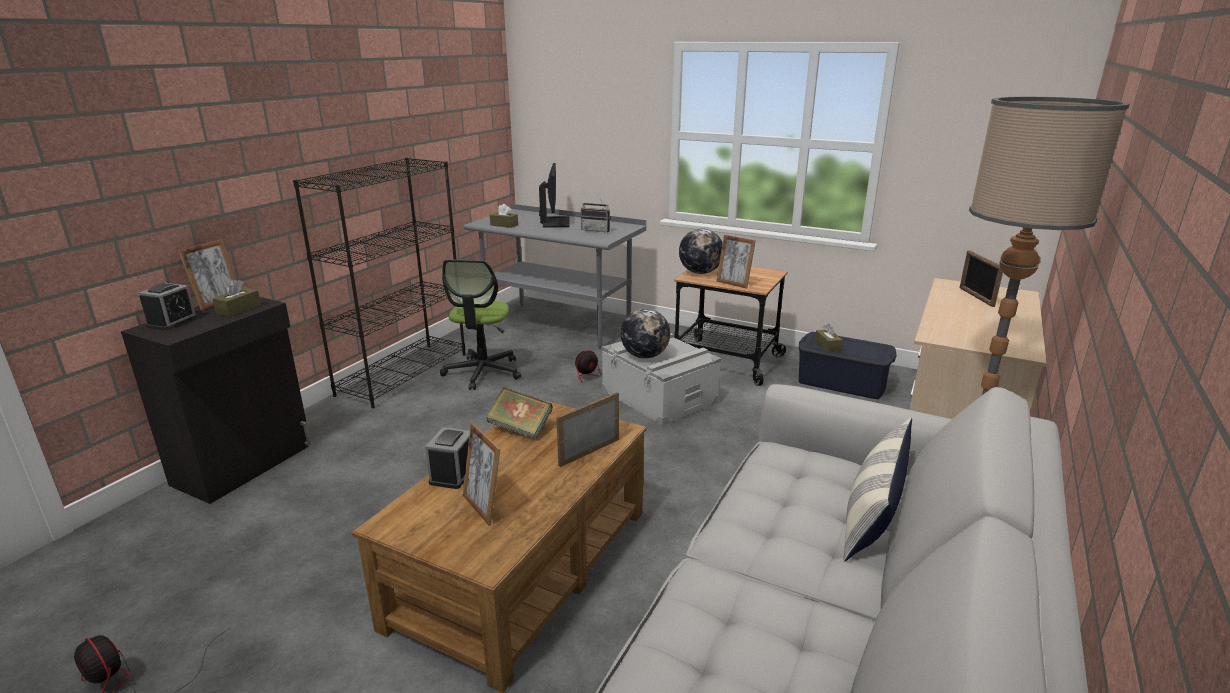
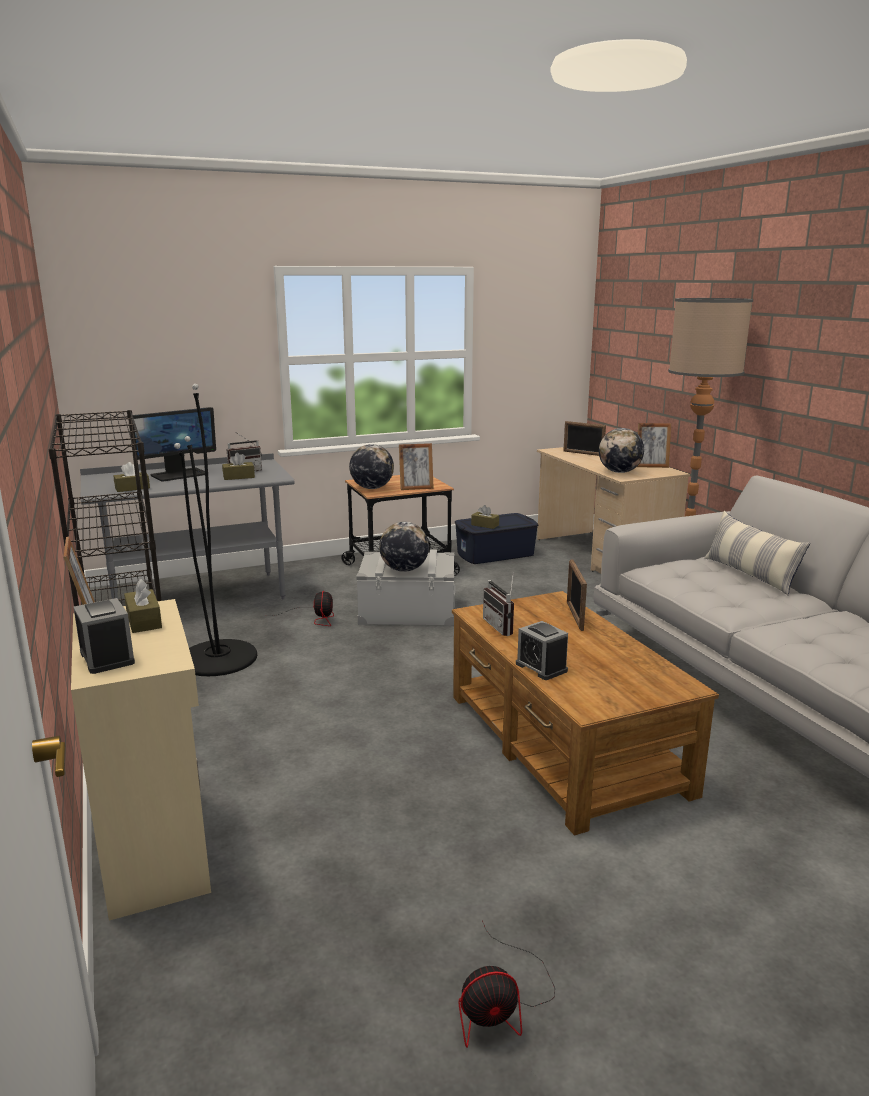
camera: 50 degrees left, 5 degrees down
black cabinet [121,297,312,504] -> beige cabinet [71,599,211,921]
office chair [440,260,521,390] -> black floor lamp [174,384,257,676]
picture frame [463,423,501,526] -> picture frame moved to [637,423,671,468]
book [486,387,553,440] -> radio [483,572,514,636]
monitor [539,163,570,228] -> monitor turned 105 degrees clockwise [133,407,216,482]
none -> brown tissue box [222,453,255,480]
none -> globe [599,428,644,473]

